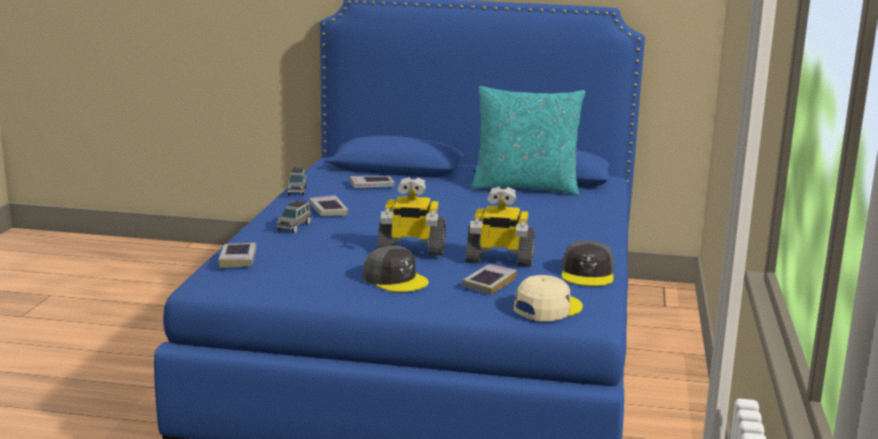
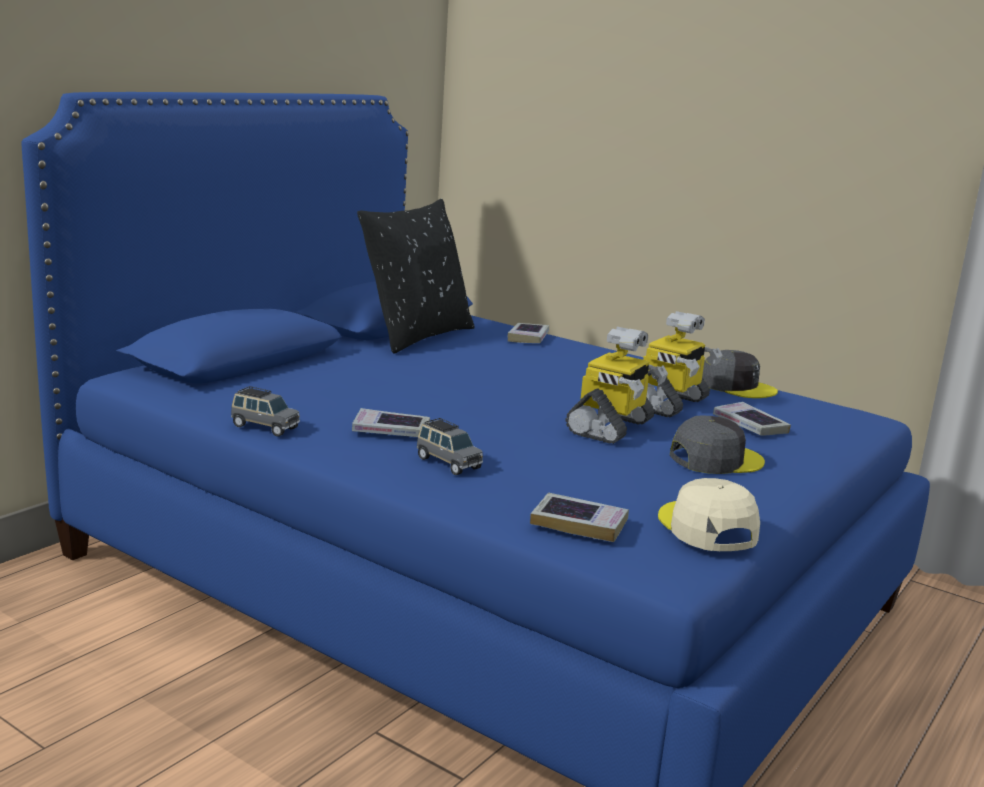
camera: 65 degrees left, 0 degrees up
book [350,176,395,188] -> book moved to [508,323,549,343]
turquoise pillow [471,86,585,195] -> black pillow [357,199,475,354]
beige cap [514,275,583,321] -> beige cap moved to [658,478,760,551]

